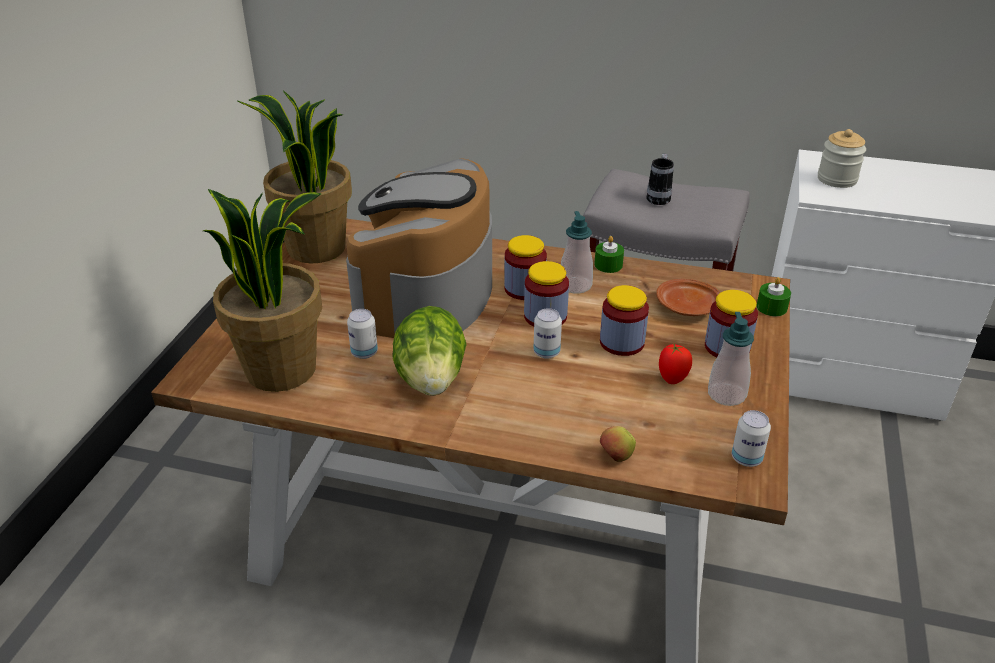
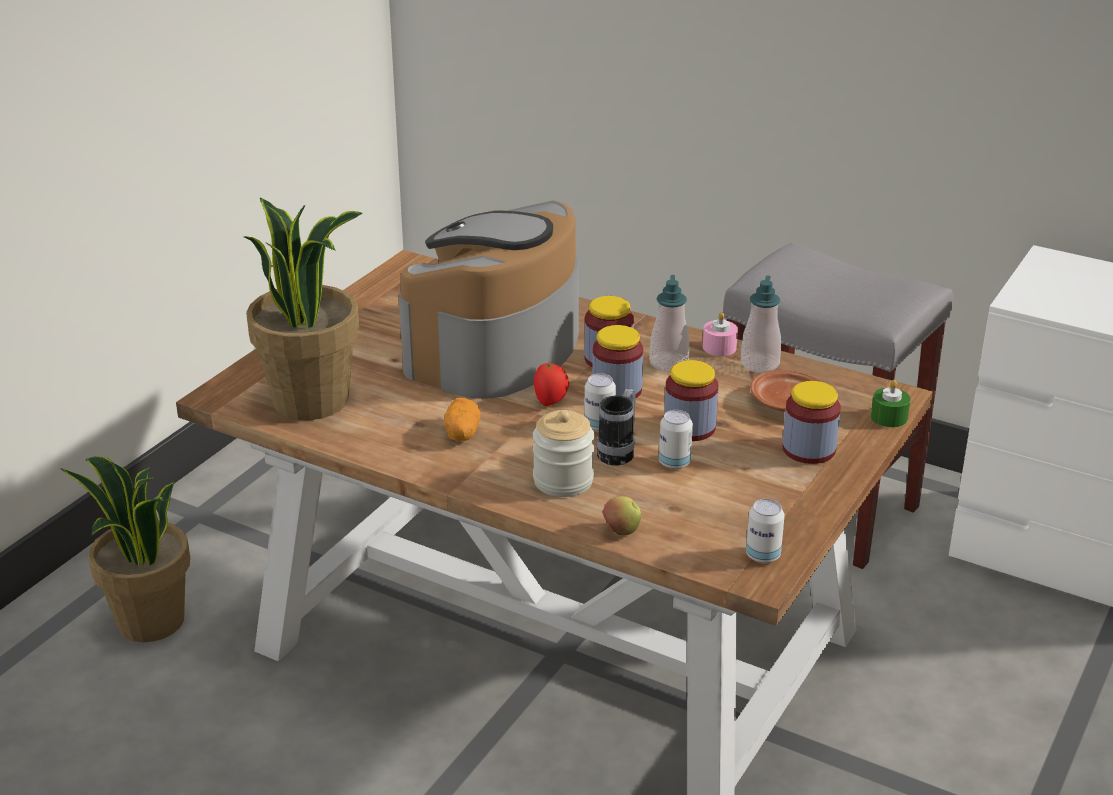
camera: 15 degrees right, 5 degrees down
potted plant [238,91,352,263] -> potted plant moved to [60,456,190,642]
can [347,309,378,359] -> can moved to [659,410,693,469]
lettuce [392,306,467,396] -> potato [444,398,480,441]
green candle [594,236,624,273] -> pink candle [703,312,738,356]
mug [646,153,674,205] -> mug moved to [597,389,636,466]
tomato [659,343,692,384] -> tomato moved to [534,362,569,406]
soap dispenser [708,312,754,406] -> soap dispenser moved to [741,275,781,373]
jar [818,129,866,188] -> jar moved to [533,410,594,497]

